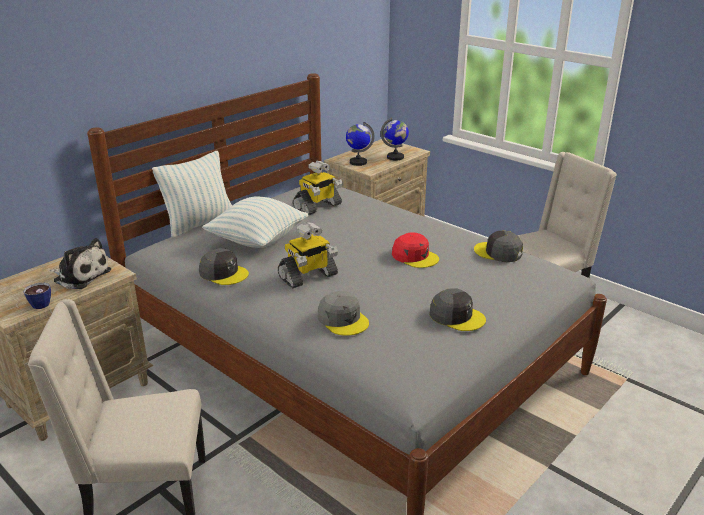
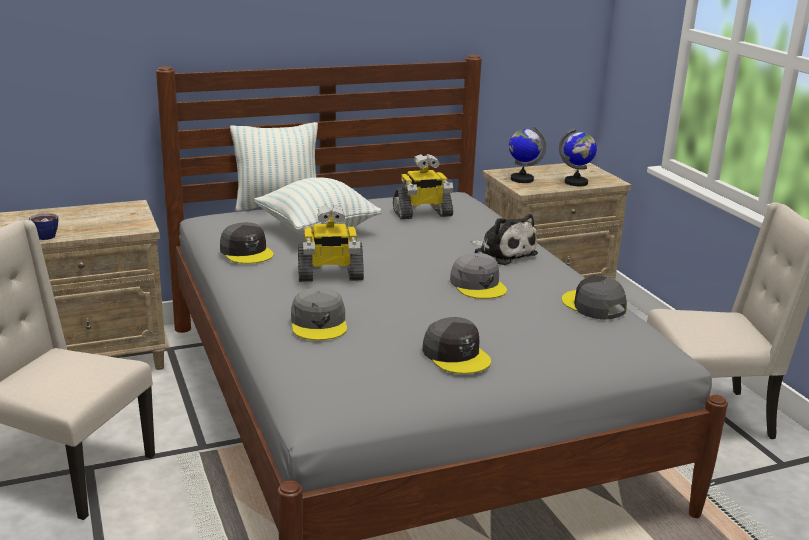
camera: 25 degrees right, 5 degrees down
plush toy [50,238,111,289] -> plush toy moved to [471,214,538,265]
red cap [392,233,439,268] -> grey cap [450,253,507,299]

